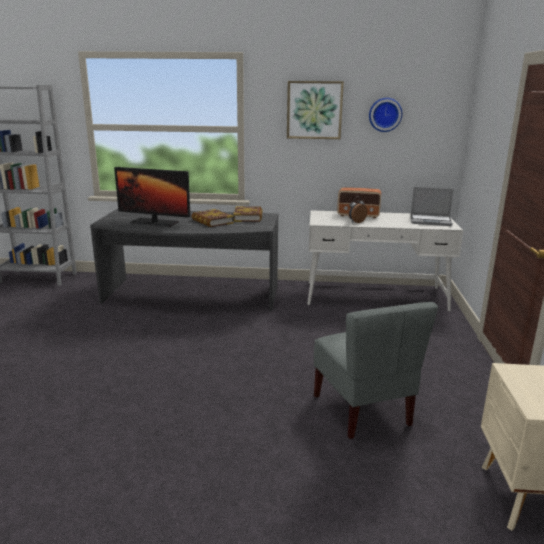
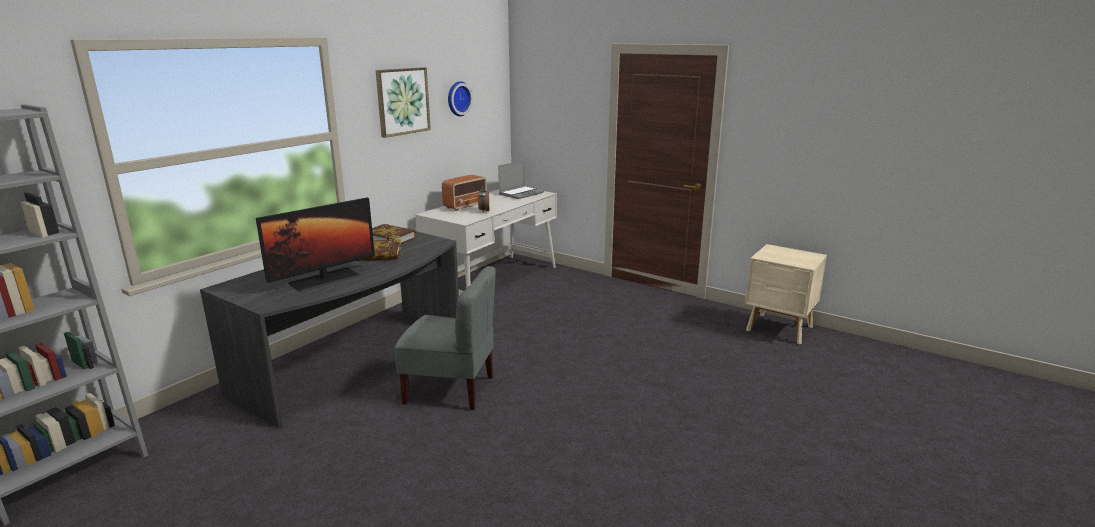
camera: 60 degrees left, 0 degrees up
grey chair [314,302,438,439] -> grey chair moved to [395,266,496,410]

